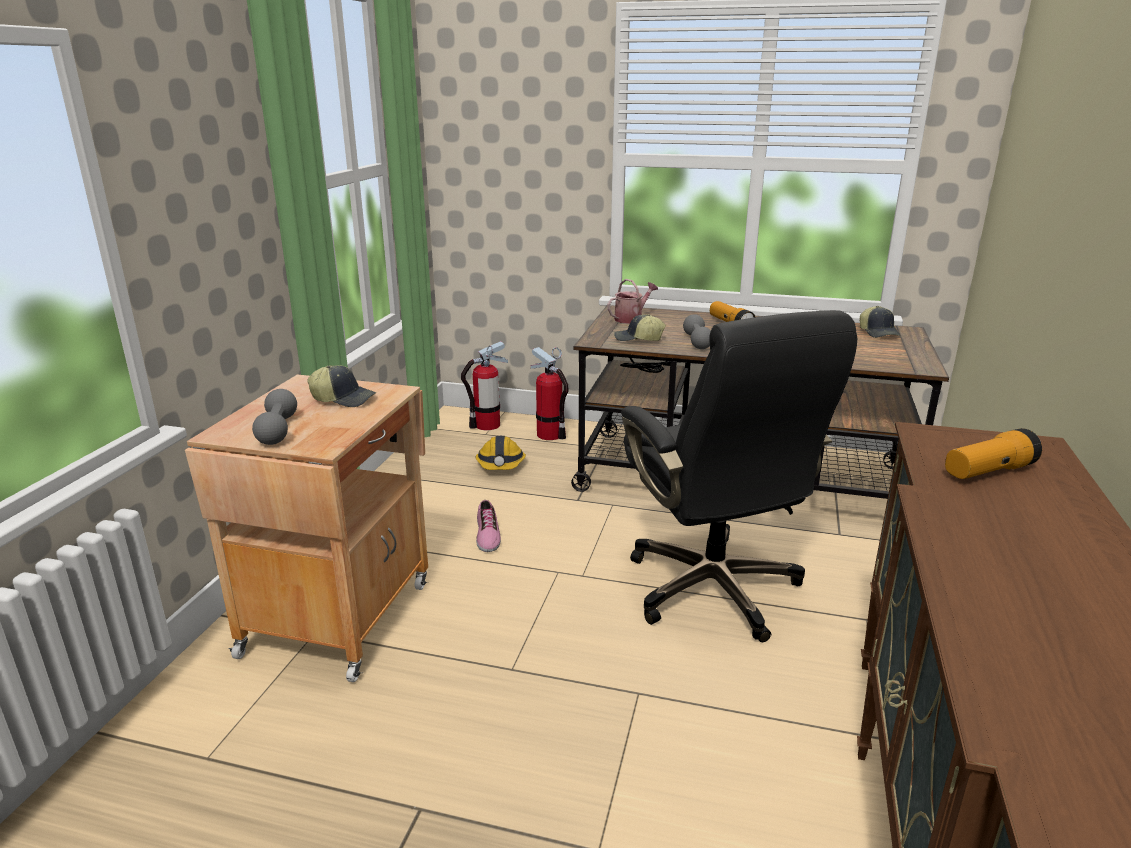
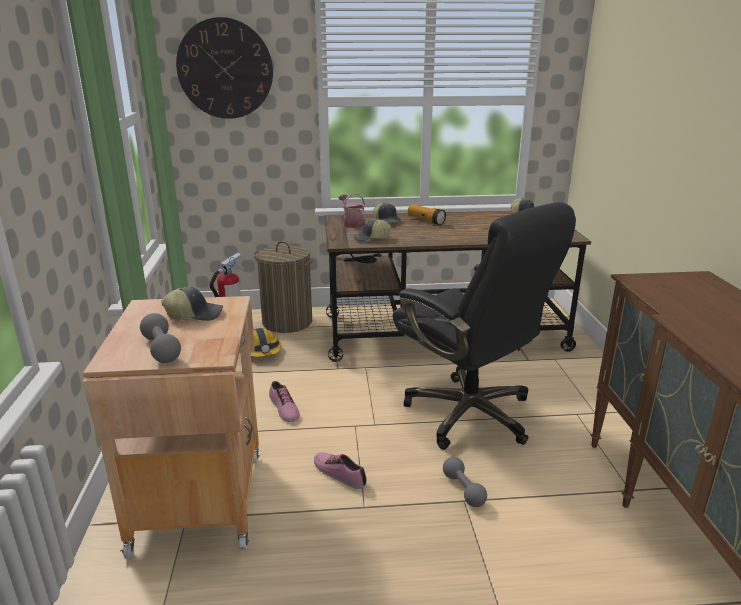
camera: 20 degrees left, 0 degrees up
fire extinguisher [531,347,569,440] -> laundry basket [254,241,313,333]
watering can [607,279,658,324] -> watering can turned 60 degrees counterclockwise [339,193,365,228]
grey dumbbell [683,314,711,349] -> grey dumbbell moved to [443,457,487,507]
flashlight [945,428,1042,479] -> none
none -> wall clock [176,17,273,119]
none -> shoe [314,452,367,489]
none -> cap [373,202,401,224]

